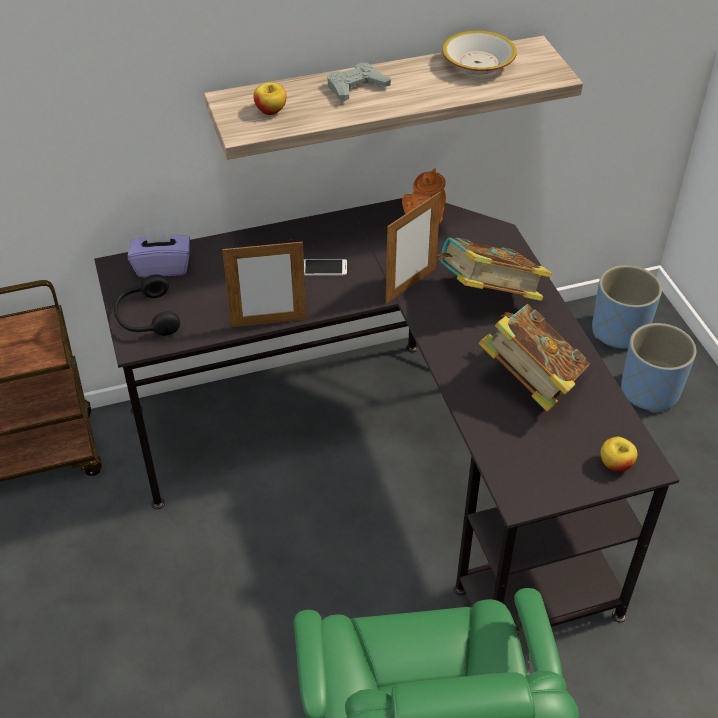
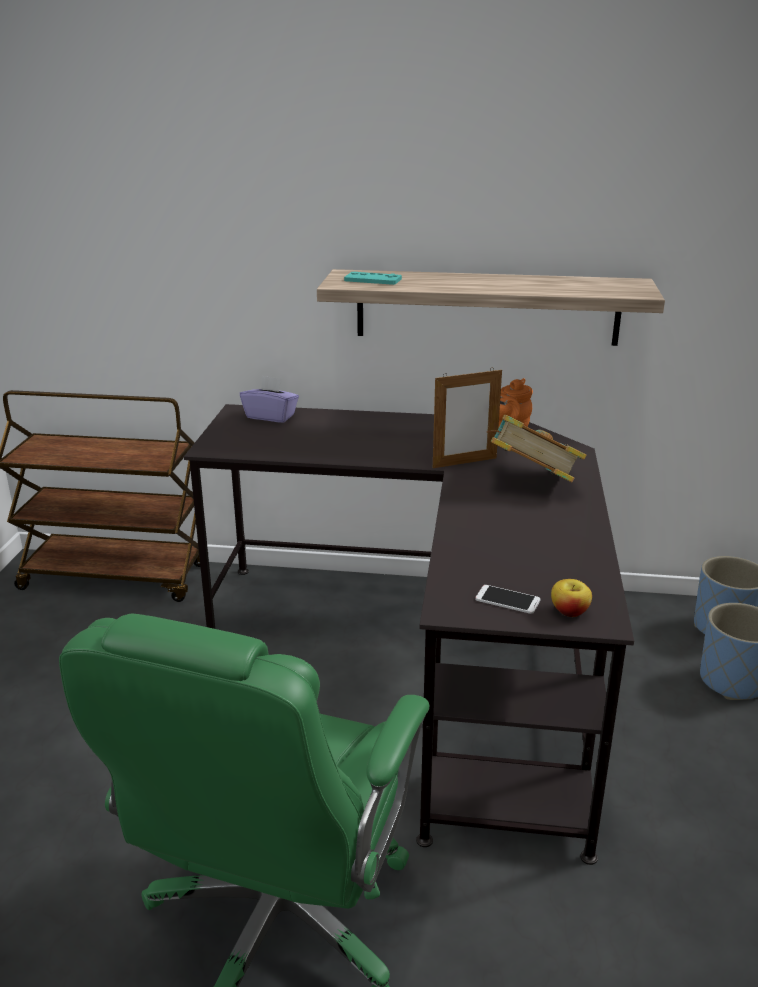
camera: 25 degrees right, 20 degrees down
black headphones [114,274,180,336] -> none
picture frame [222,240,307,327] -> none
apple [253,82,287,115] -> turquoise game controller [344,272,402,285]
phone [304,259,347,276] -> phone moved to [475,585,541,614]
grey game controller [327,62,391,101] -> none
bowl [442,30,517,74] -> none
book [478,304,590,412] -> none

